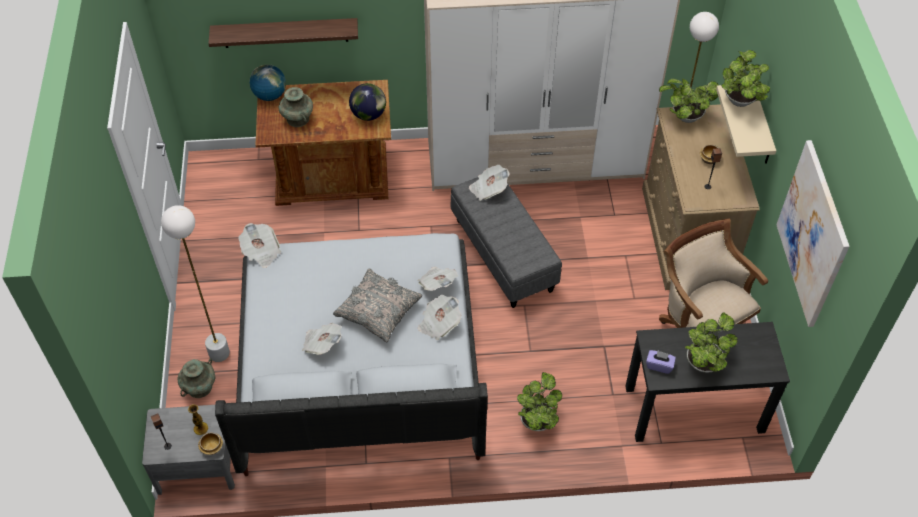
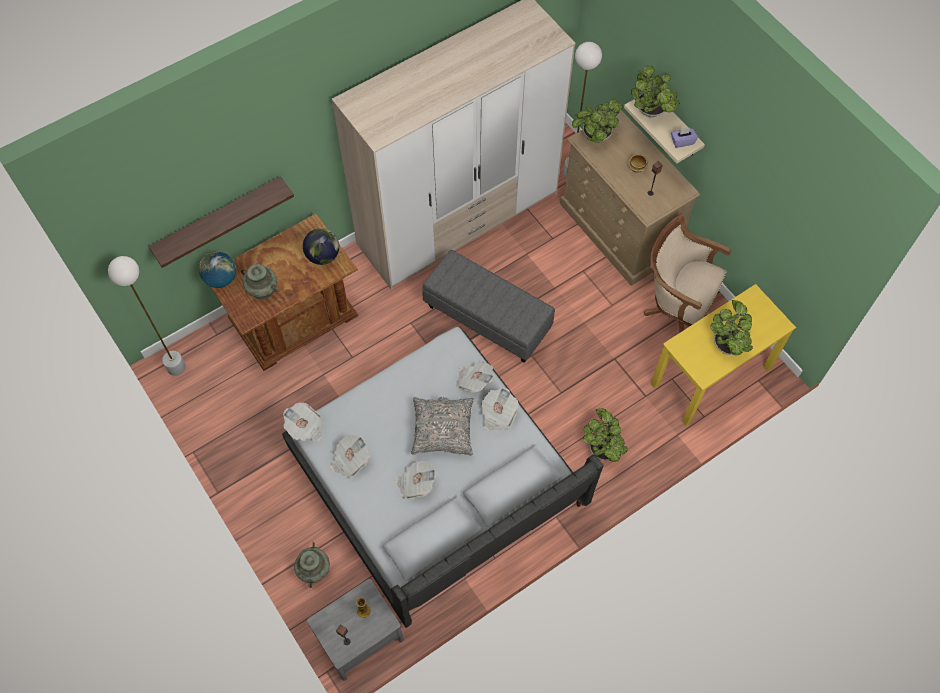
camera: 30 degrees left, 10 degrees up
white floor lamp [161,205,230,362] -> white floor lamp moved to [108,256,186,376]
bowl [198,432,223,455] -> none
newspaper [469,165,510,201] -> newspaper moved to [330,434,369,479]
black desk [625,322,790,442] -> yellow desk [651,284,796,426]
purple tissue box [646,350,676,374] -> purple tissue box moved to [671,128,698,148]
picture [776,140,850,327] -> none

